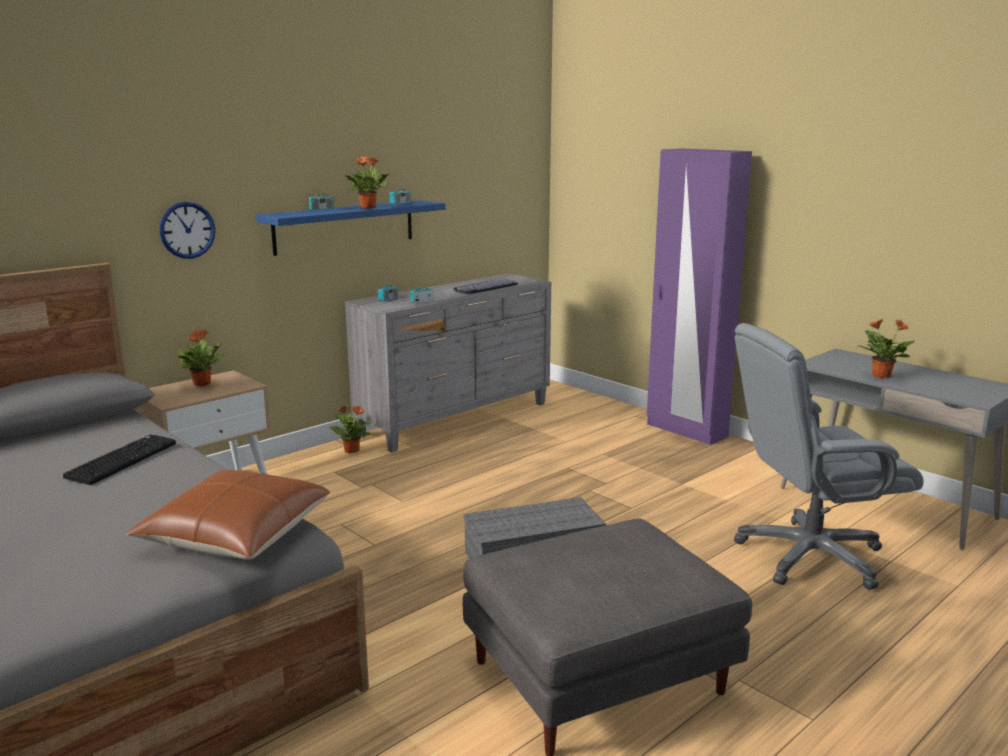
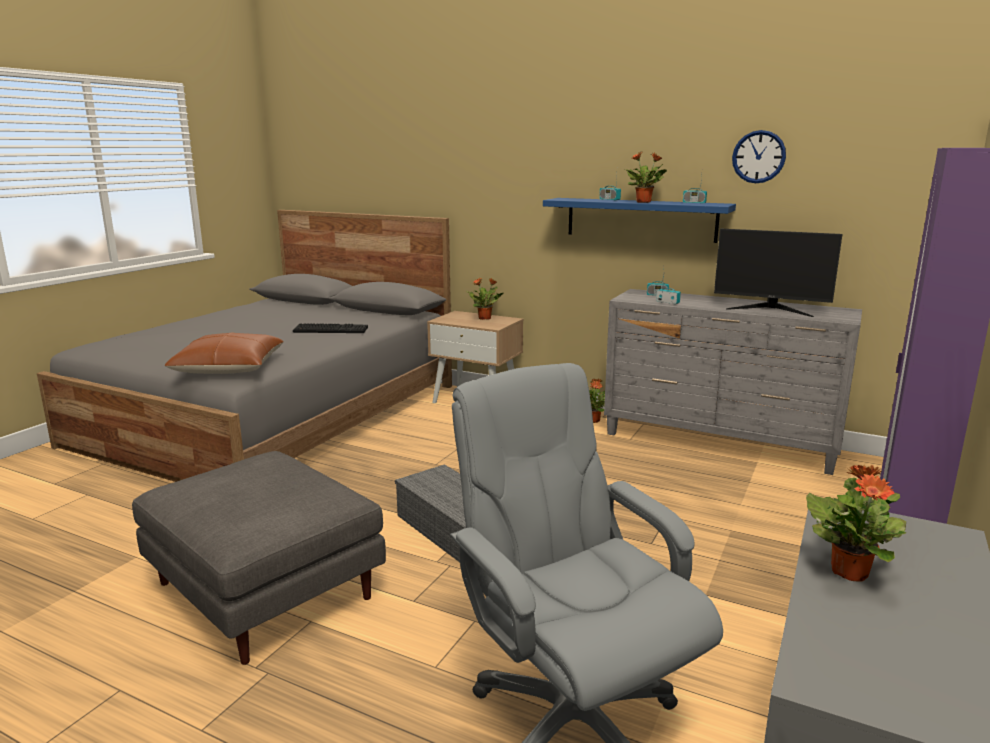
camera: 70 degrees right, 0 degrees up
wall clock [159,202,215,259] -> wall clock moved to [732,130,786,183]
keyboard [453,279,518,294] -> monitor [714,229,843,317]

